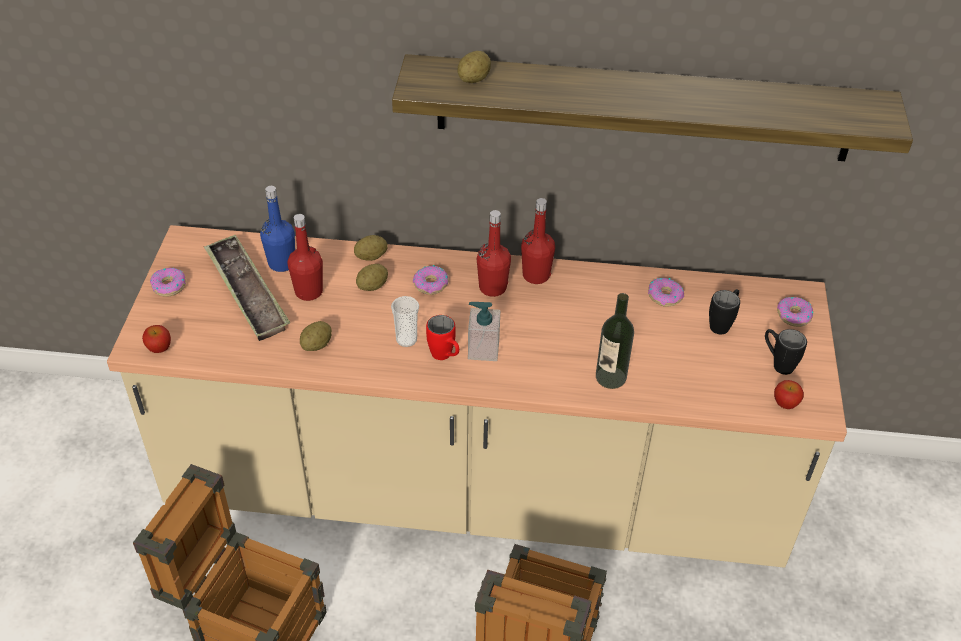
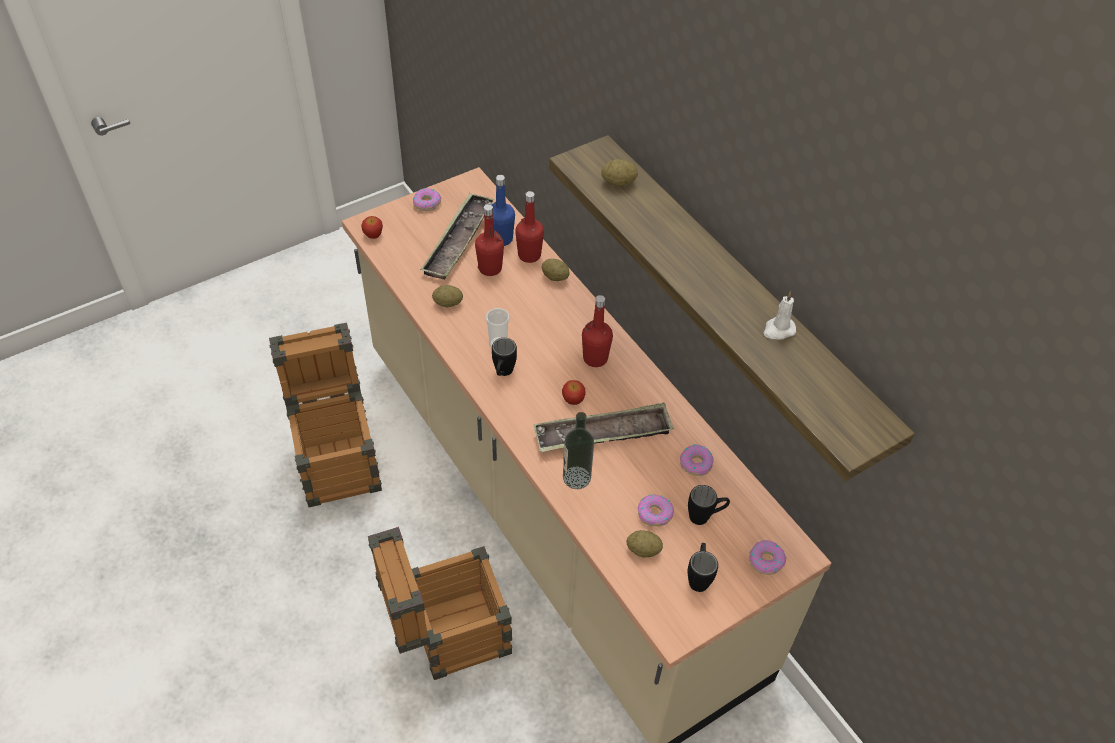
camera: 50 degrees right, 5 degrees up
potato [356,264,388,291] -> potato moved to [627,530,663,558]
donut [413,265,449,295] -> donut moved to [638,494,674,526]
red mug [426,315,459,360] -> black mug [492,338,517,376]
soap dispenser [468,302,500,361] -> none
red bottle [521,198,555,284] -> red bottle moved to [515,191,544,263]
apple [774,380,804,409] -> apple moved to [562,380,586,405]
none -> tray [533,403,674,452]
none -> white candle [764,291,796,340]

